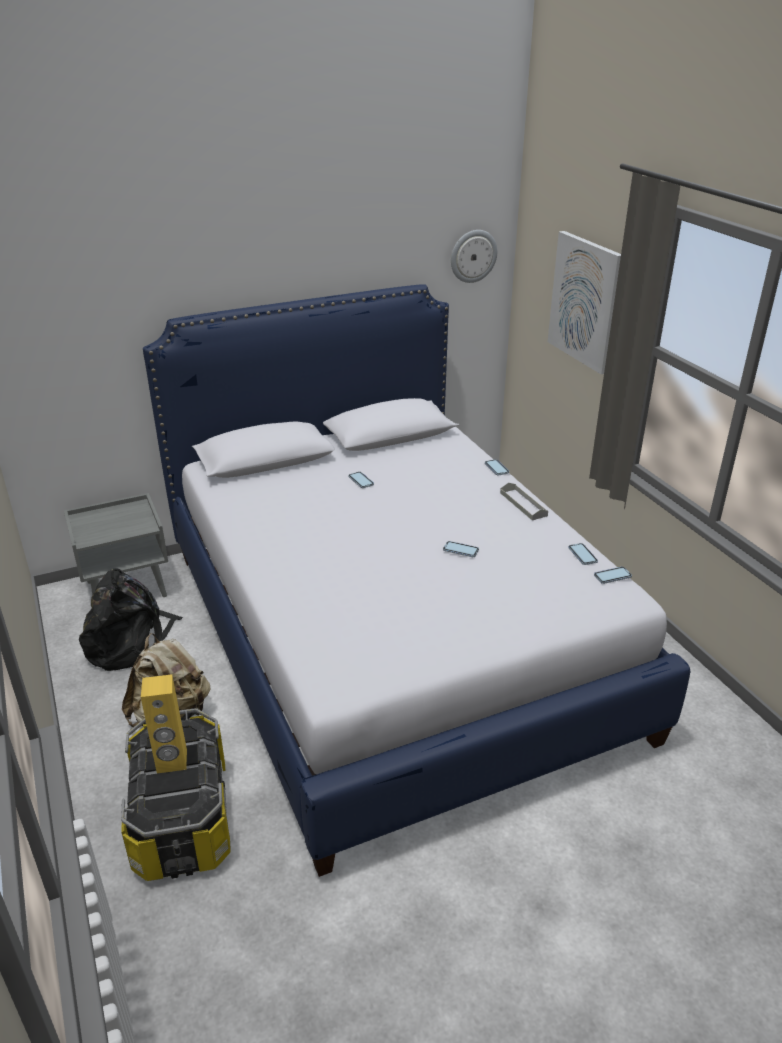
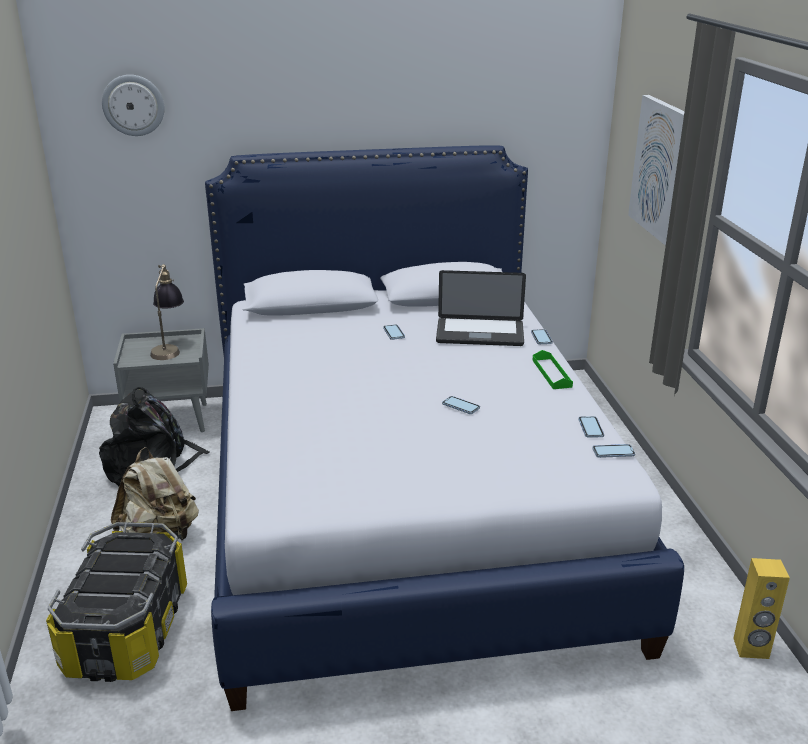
camera: 15 degrees right, 5 degrees down
yellow speaker [141,674,187,773] -> yellow speaker moved to [733,558,790,659]
wall clock [451,230,497,283] -> wall clock moved to [102,75,165,136]
grey tray [500,482,548,520] -> green tray [532,350,573,389]
none -> table lamp [150,264,184,360]
none -> laptop [436,270,526,346]

